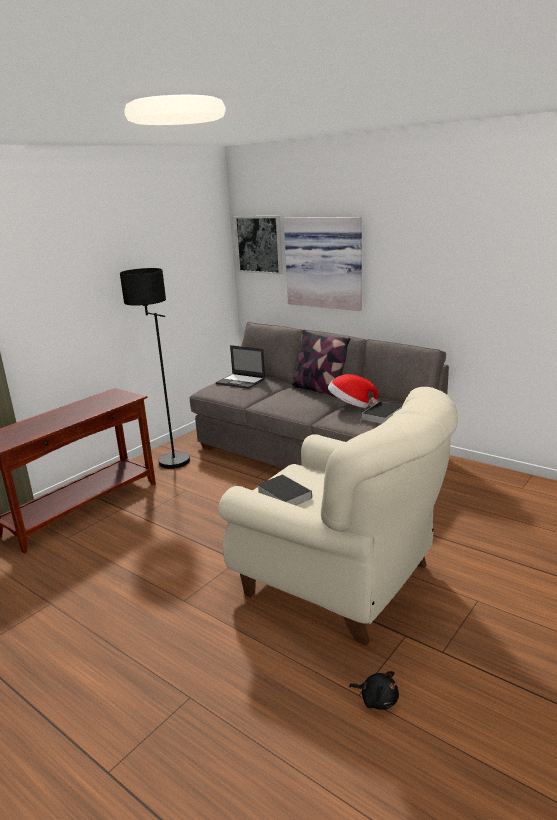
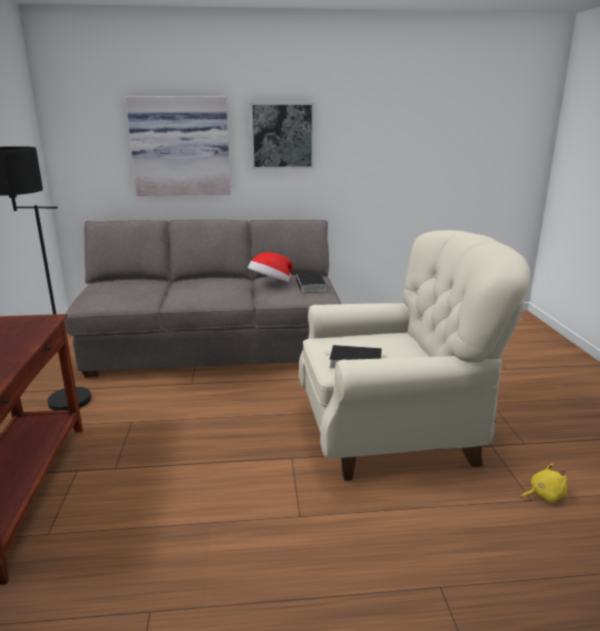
camera: 45 degrees left, 0 degrees up
laptop [216,345,266,389] -> none
picture [234,216,283,275] -> picture moved to [250,102,314,169]
pillow [291,330,351,398] -> none
black plush toy [349,671,399,710] -> yellow plush toy [521,464,567,503]

